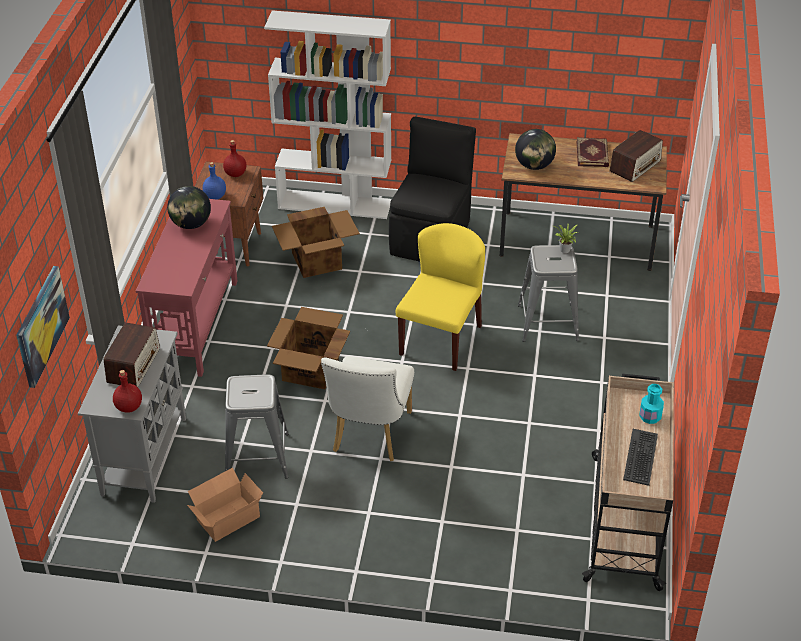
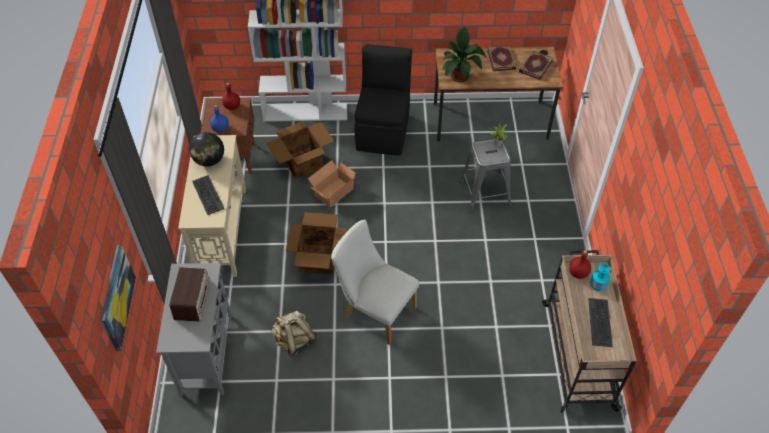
camera: 10 degrees left, 10 degrees up
red bottle [113,370,142,413] -> red bottle moved to [569,250,591,279]
red console table [136,199,238,377] -> beige console table [178,135,246,277]
cardboard box [187,468,263,542] -> cardboard box moved to [308,160,356,208]
grey stool [225,374,288,479] -> beige backpack [271,311,317,356]
white chair [321,356,414,461] -> white chair turned 120 degrees clockwise [331,219,419,345]
yellow chair [396,223,485,371] -> none
globe [515,129,556,170] -> potted plant [442,27,487,82]
radio [610,130,663,182] -> book [519,51,553,80]
none -> keyboard [192,175,224,215]

